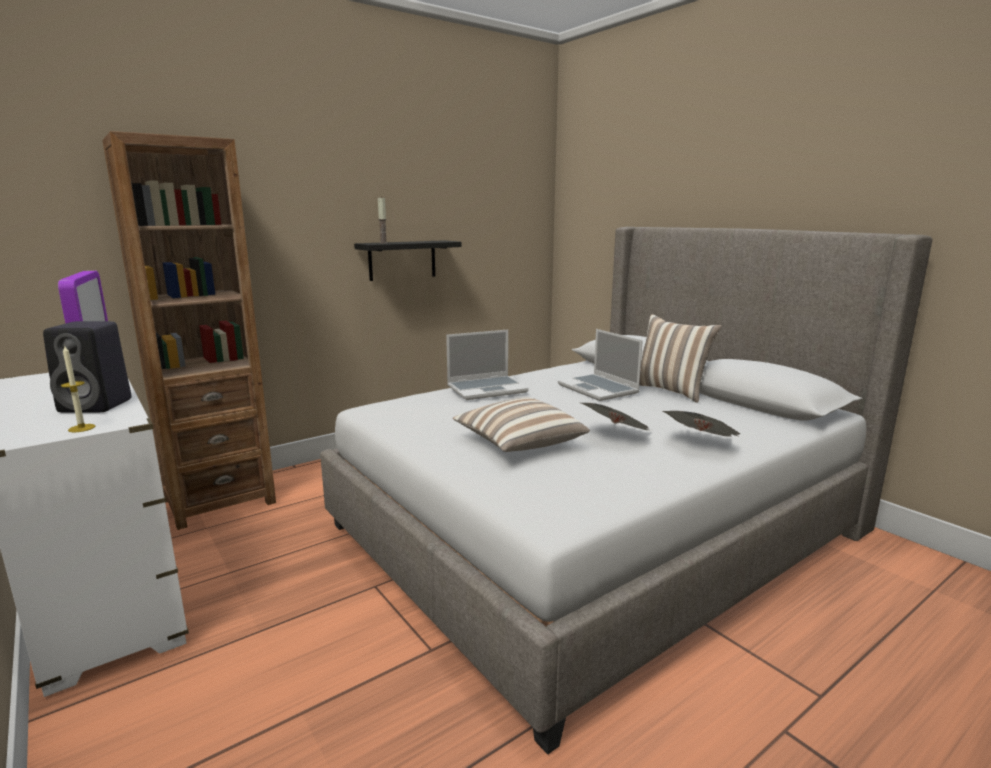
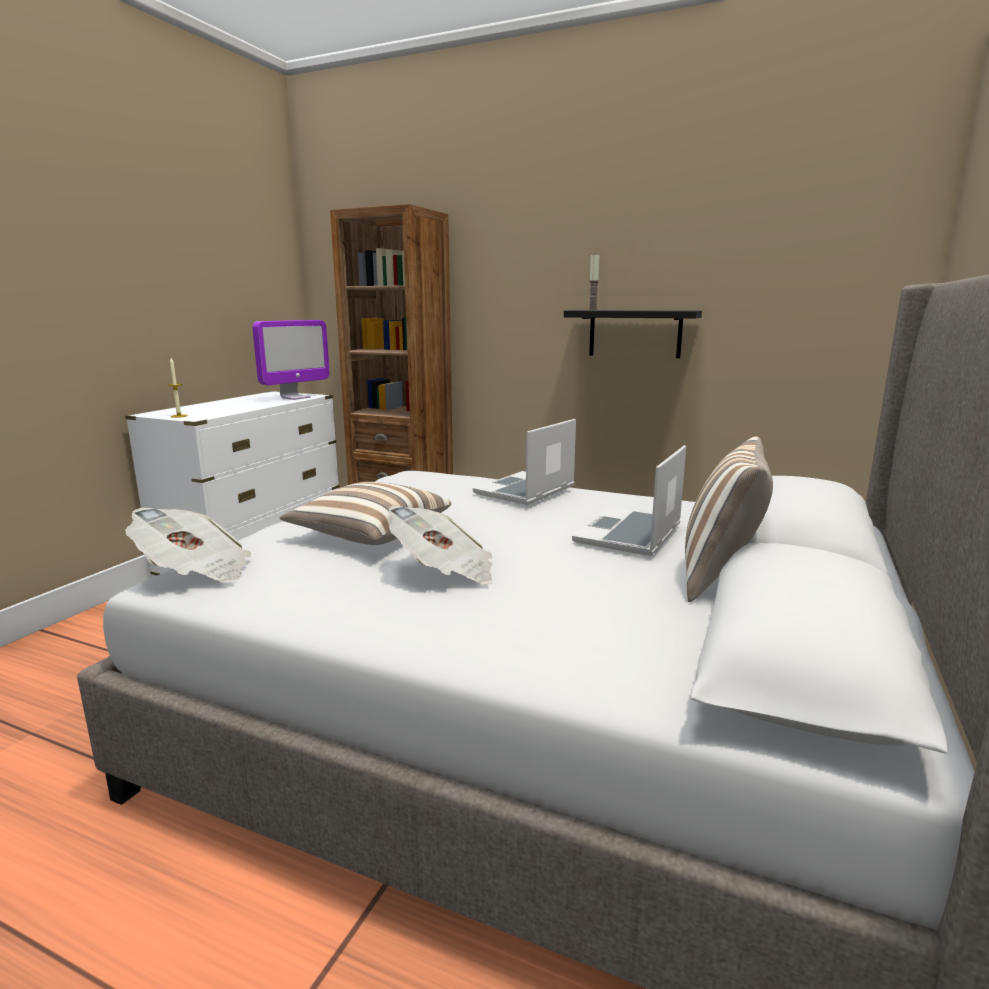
camera: 60 degrees right, 0 degrees up
black speaker [43,321,132,412] -> none
laptop [446,330,528,400] -> laptop turned 90 degrees clockwise [473,419,576,505]
newspaper [663,411,740,437] -> newspaper moved to [125,508,251,583]

